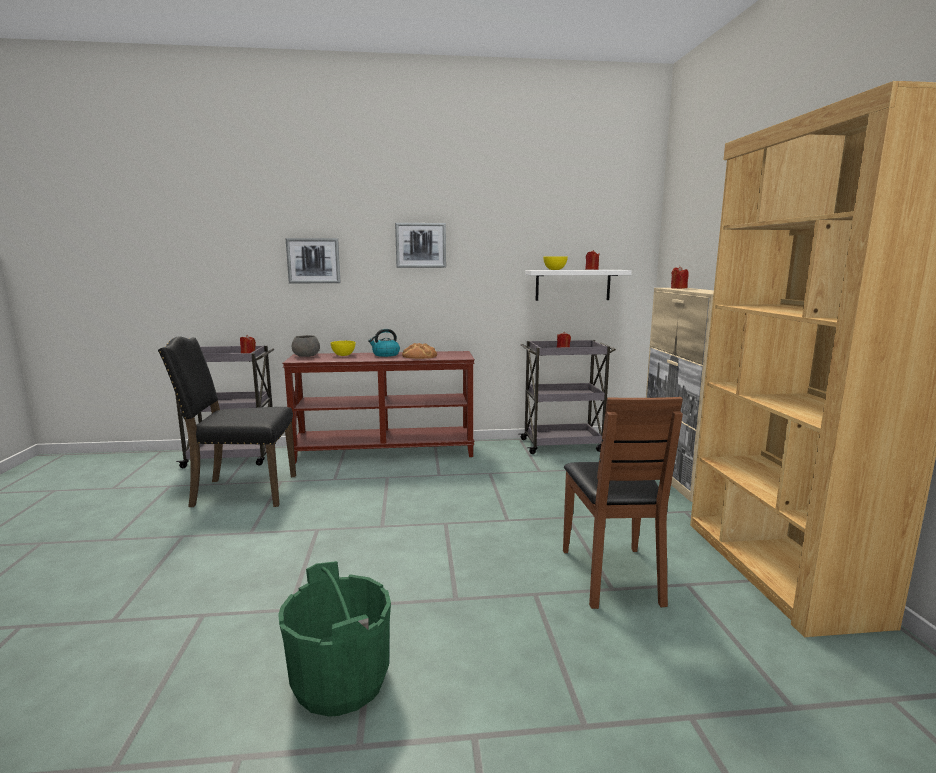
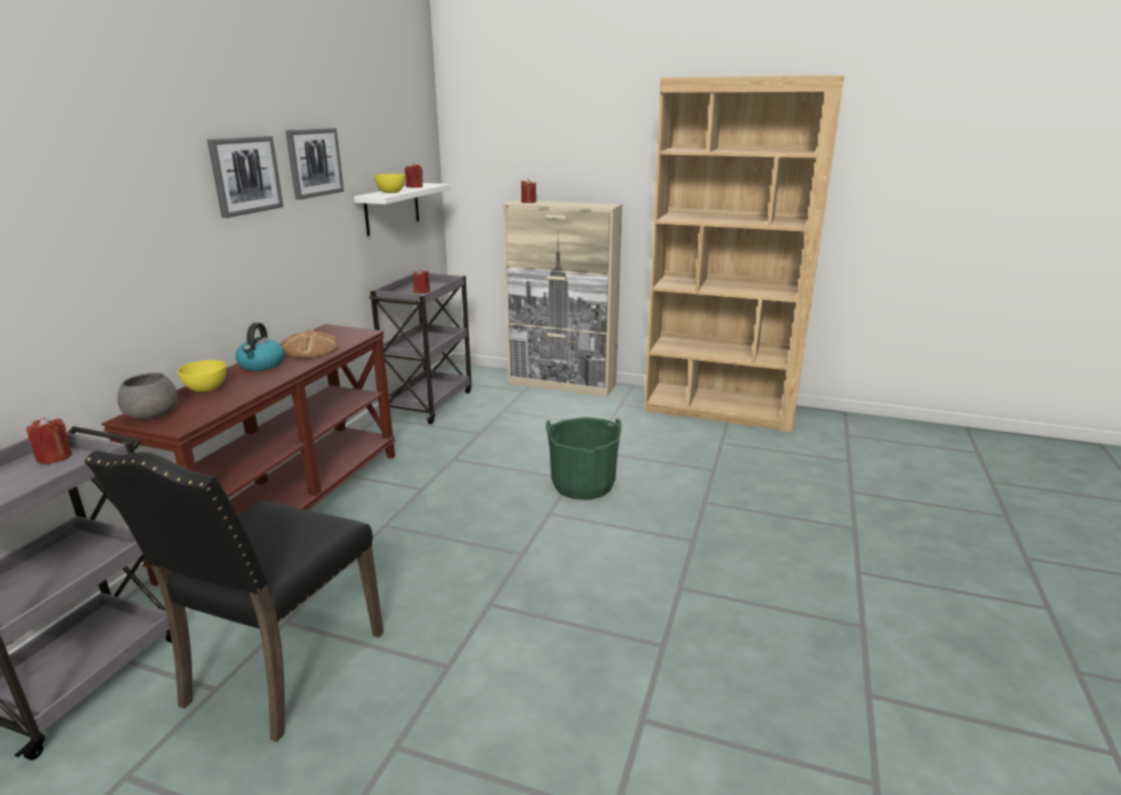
camera: 65 degrees left, 10 degrees up
green bucket [278,561,391,717] -> green bucket moved to [546,417,622,500]
picture [286,238,340,283] -> picture moved to [285,128,344,200]
brown chair [563,397,683,609] -> none

